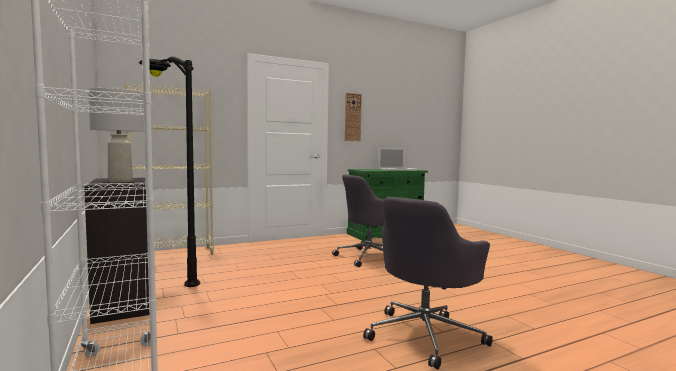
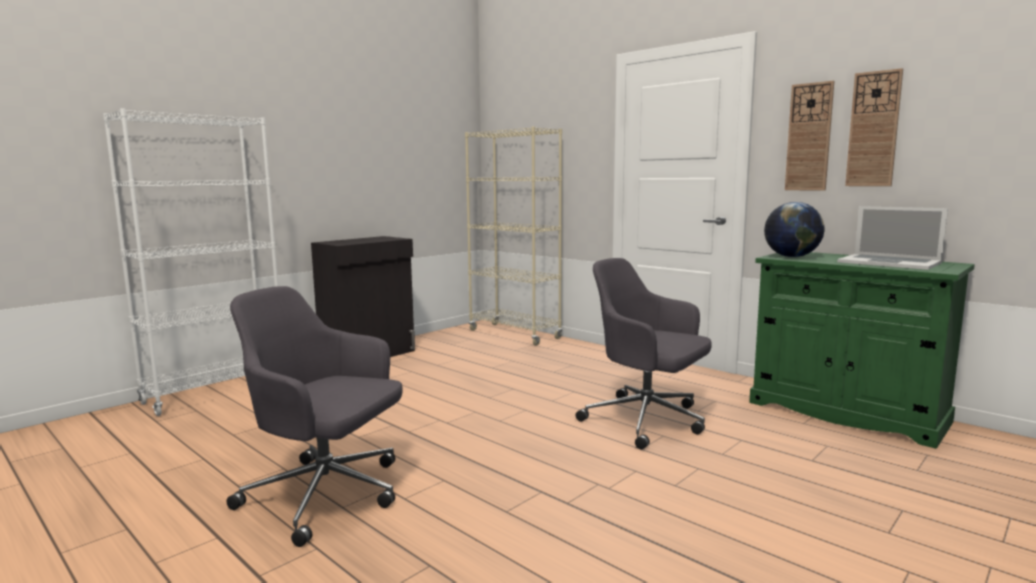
camera: 70 degrees right, 5 degrees up
grey table lamp [88,88,144,183] -> none
black floor lamp [139,56,200,287] -> none
none -> globe [764,202,824,257]
none -> wall clock [845,68,903,186]

